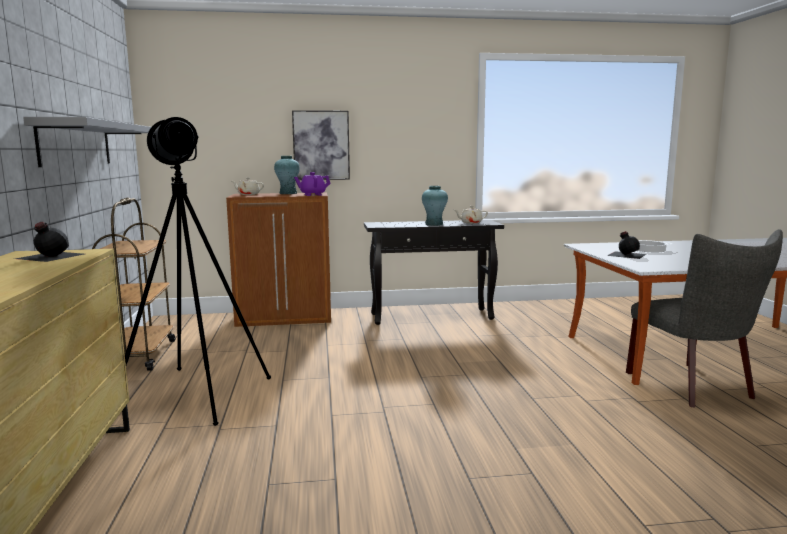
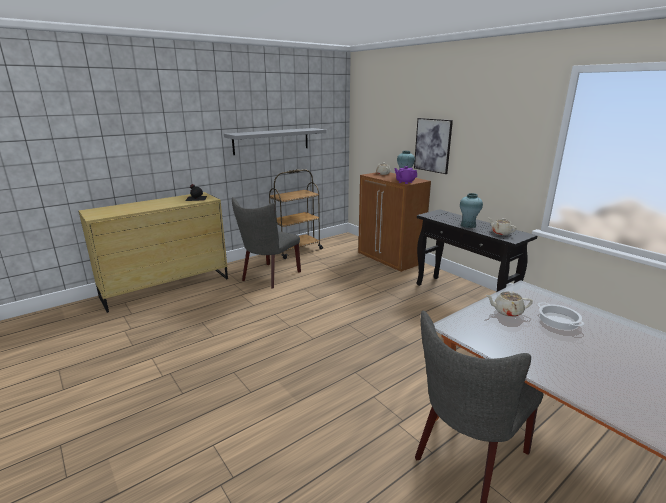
camera: 60 degrees right, 10 degrees up
black floor lamp [125,117,271,426] -> grey chair [232,197,301,289]
black bottle [607,231,646,259] -> beige teapot [486,291,533,317]

